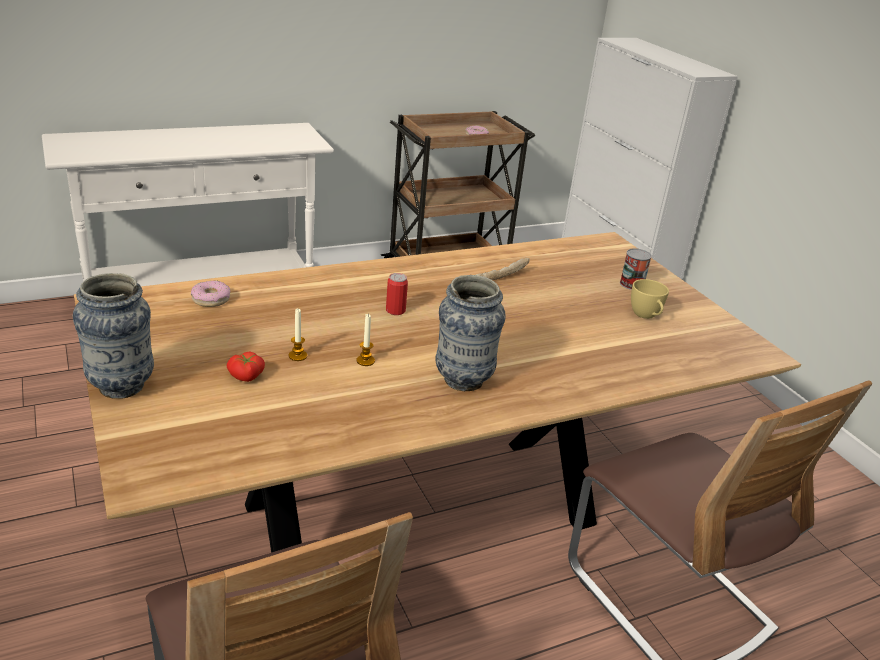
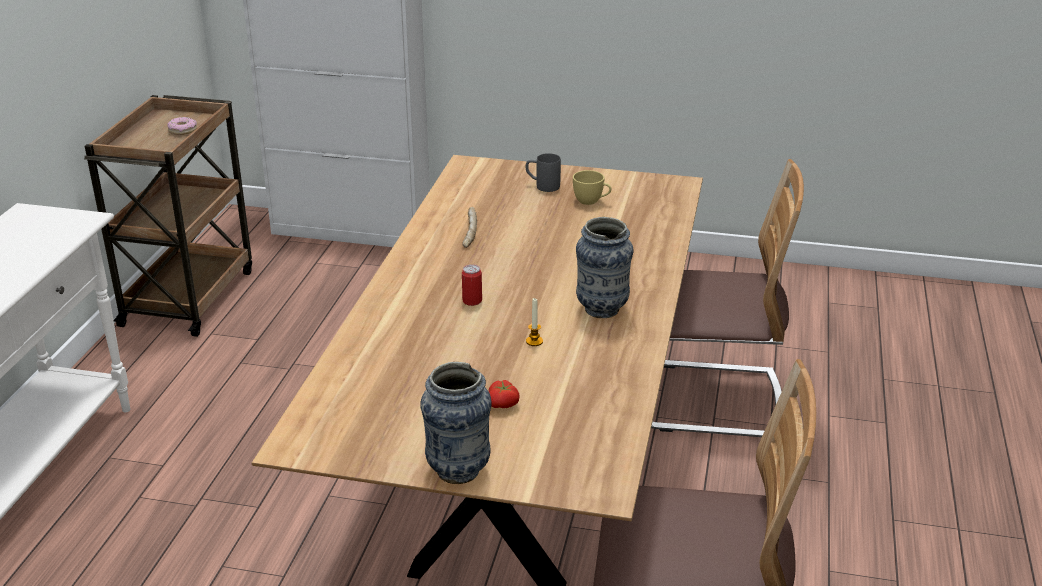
camera: 50 degrees left, 0 degrees up
donut [191,280,231,307] -> none
candle [289,308,307,361] -> none
can [620,248,652,290] -> grey mug [526,153,561,192]

